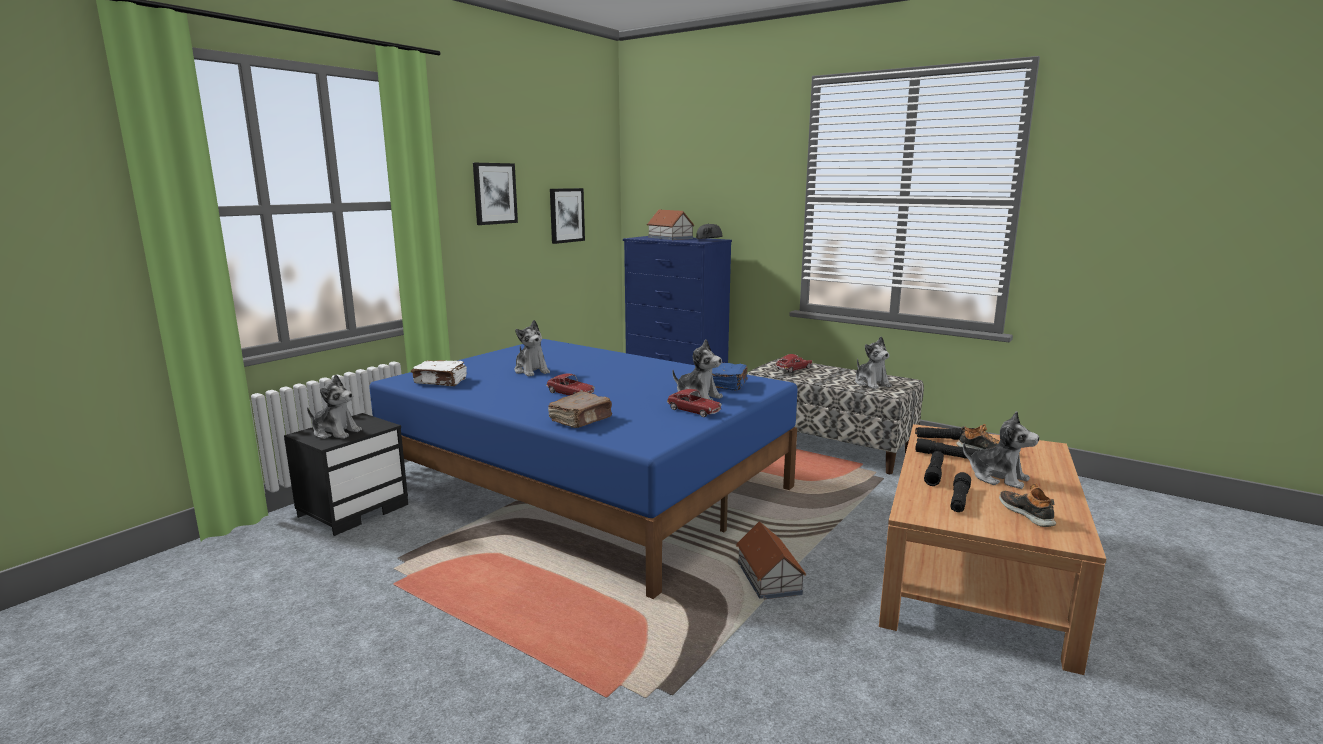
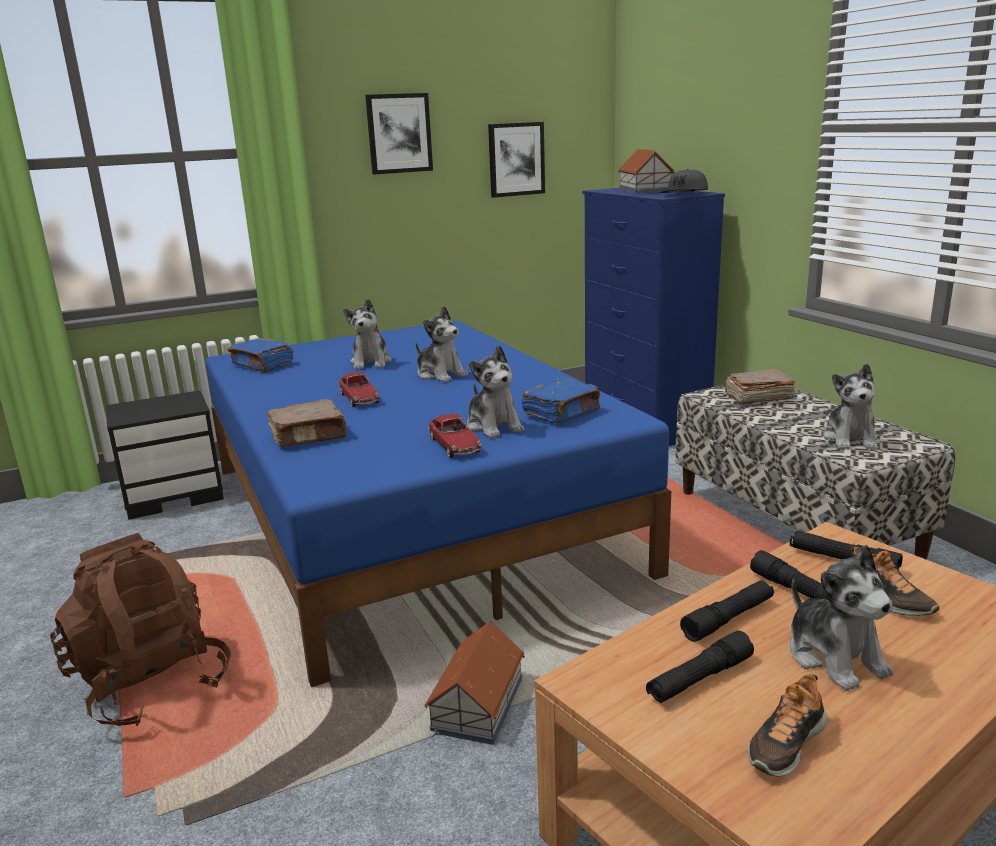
camera: 30 degrees right, 5 degrees up
plush toy [307,375,362,439] -> plush toy moved to [415,306,468,382]
white book [411,360,467,386] -> blue book [228,338,293,372]
toy car [775,354,813,373] -> brown book [725,369,796,405]
shoe [999,483,1056,527] -> shoe turned 150 degrees counterclockwise [748,674,828,777]
none -> brown backpack [50,533,231,726]

